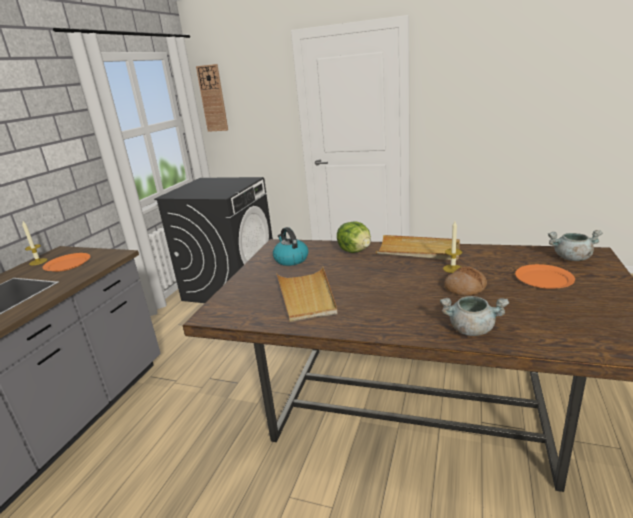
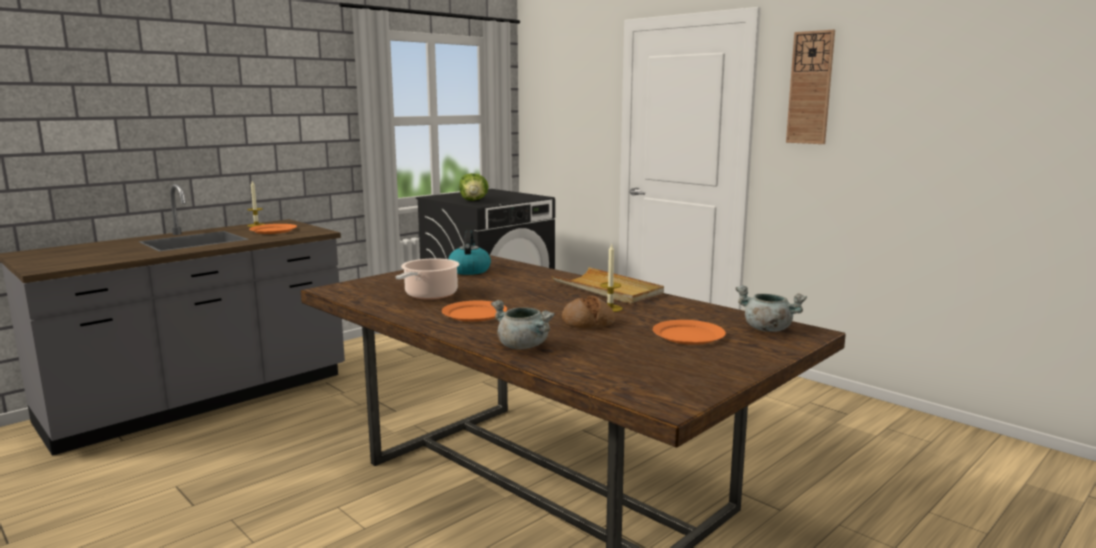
camera: 25 degrees right, 10 degrees down
wall clock [196,64,228,132] -> wall clock moved to [786,29,835,144]
beige tray [276,266,337,322] -> cooking pot [396,258,460,300]
lettuce [337,221,371,253] -> lettuce moved to [459,173,489,201]
none -> orange plate [442,301,507,322]

